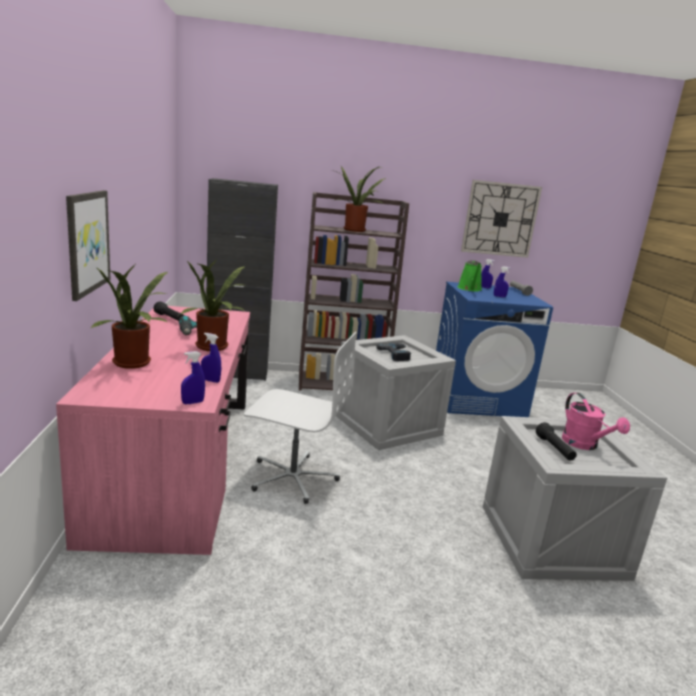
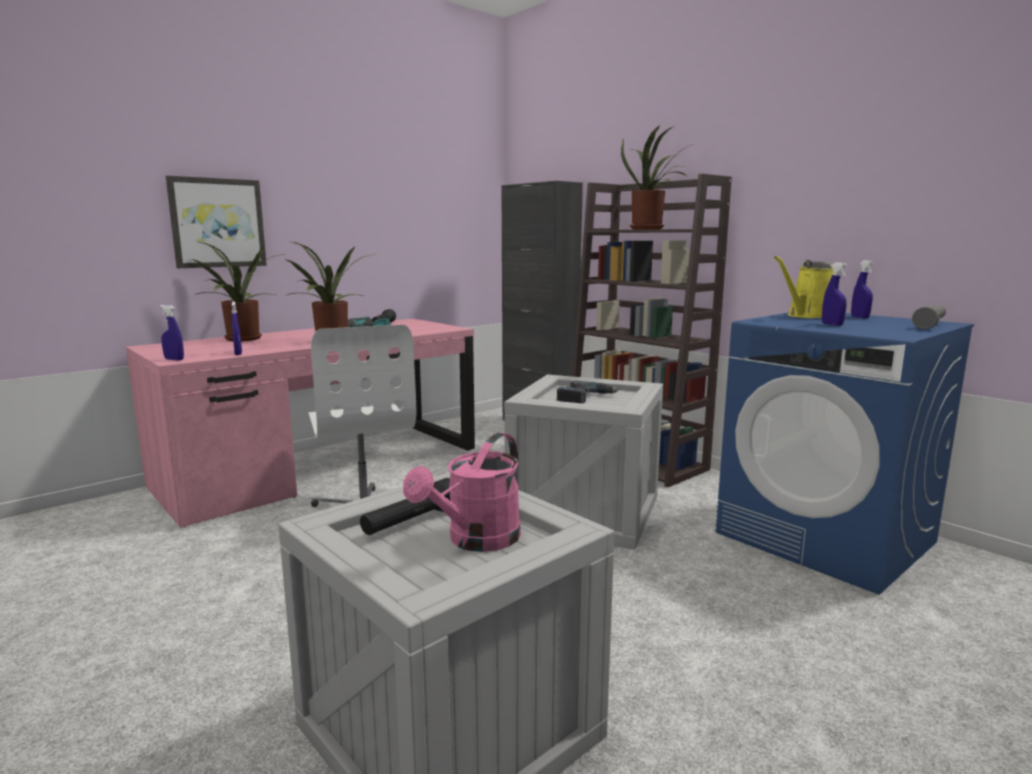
camera: 55 degrees right, 5 degrees down
green watering can [457,260,482,291] -> yellow watering can [774,256,834,318]
wall clock [461,180,542,258] -> none

